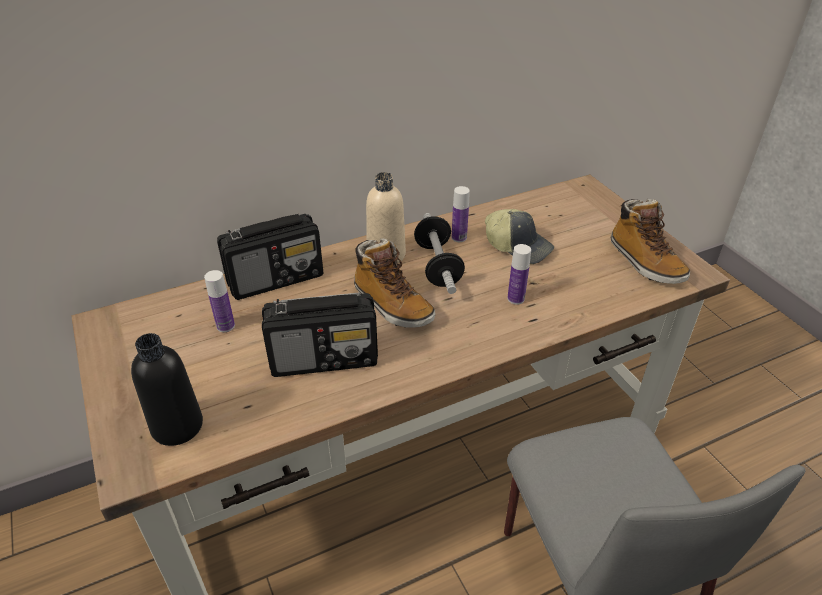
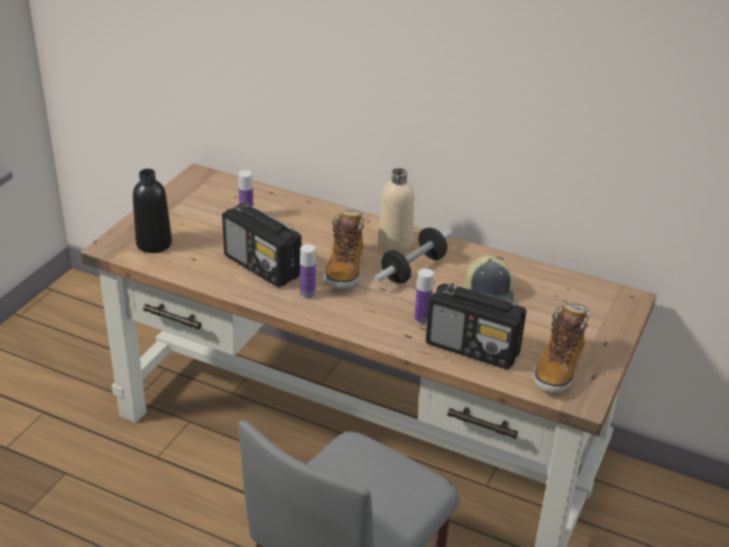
camera: 50 degrees right, 5 degrees down
radio [217,214,324,300] -> radio moved to [426,283,527,370]
bottle [452,186,470,242] -> bottle moved to [300,244,316,299]

